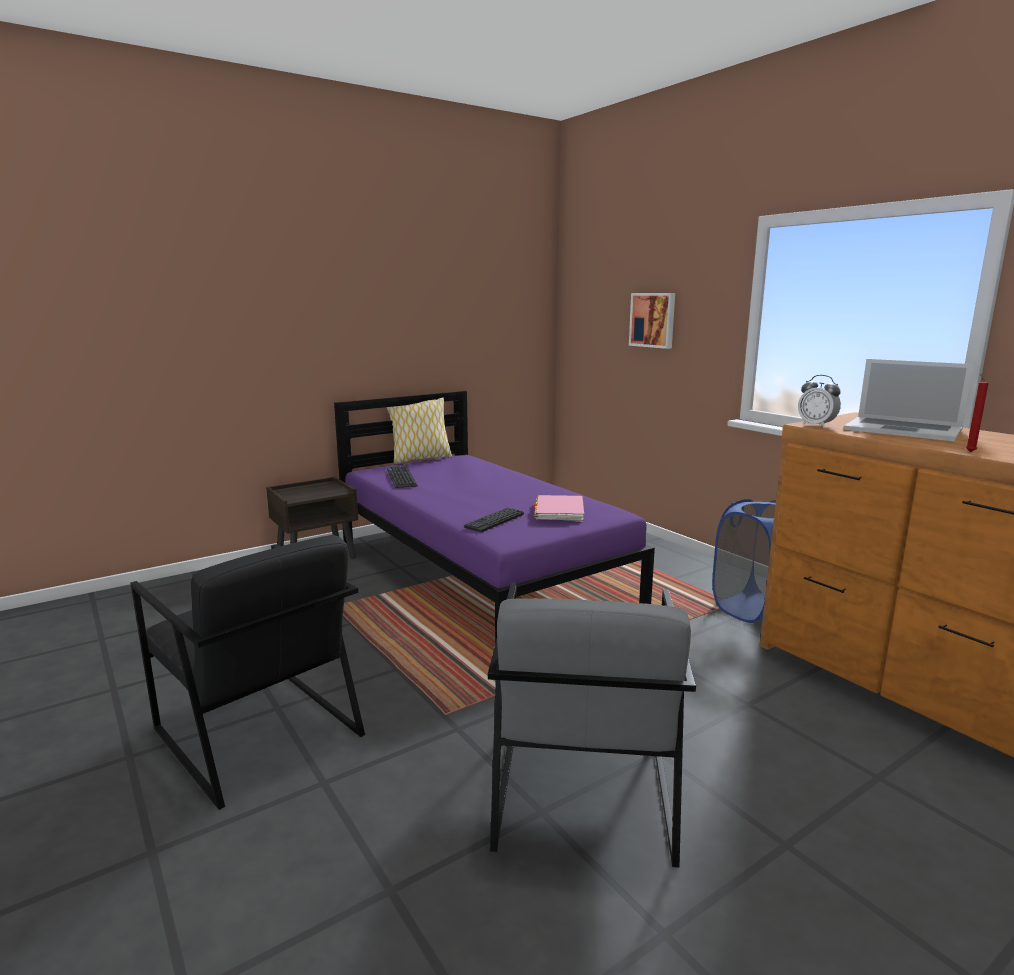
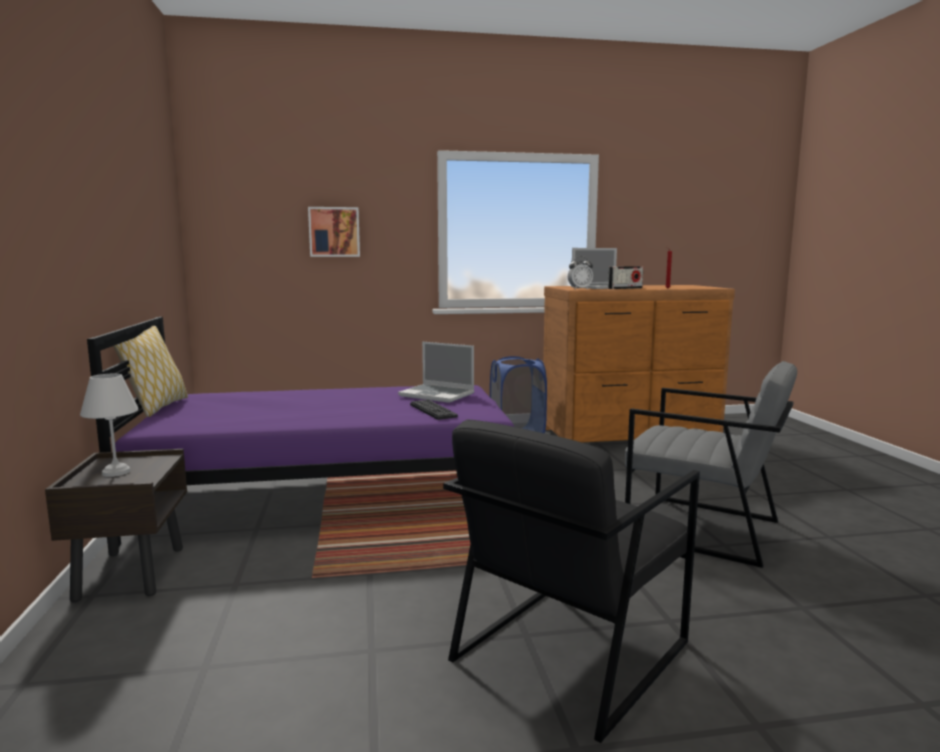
camera: 65 degrees left, 5 degrees down
black armchair [130,535,365,810] -> black armchair turned 150 degrees clockwise [443,419,700,743]
keyboard [387,466,418,488] -> none
pink book [533,495,584,522] -> laptop [398,342,474,403]
none -> white table lamp [80,374,138,477]
none -> radio [608,266,643,289]

